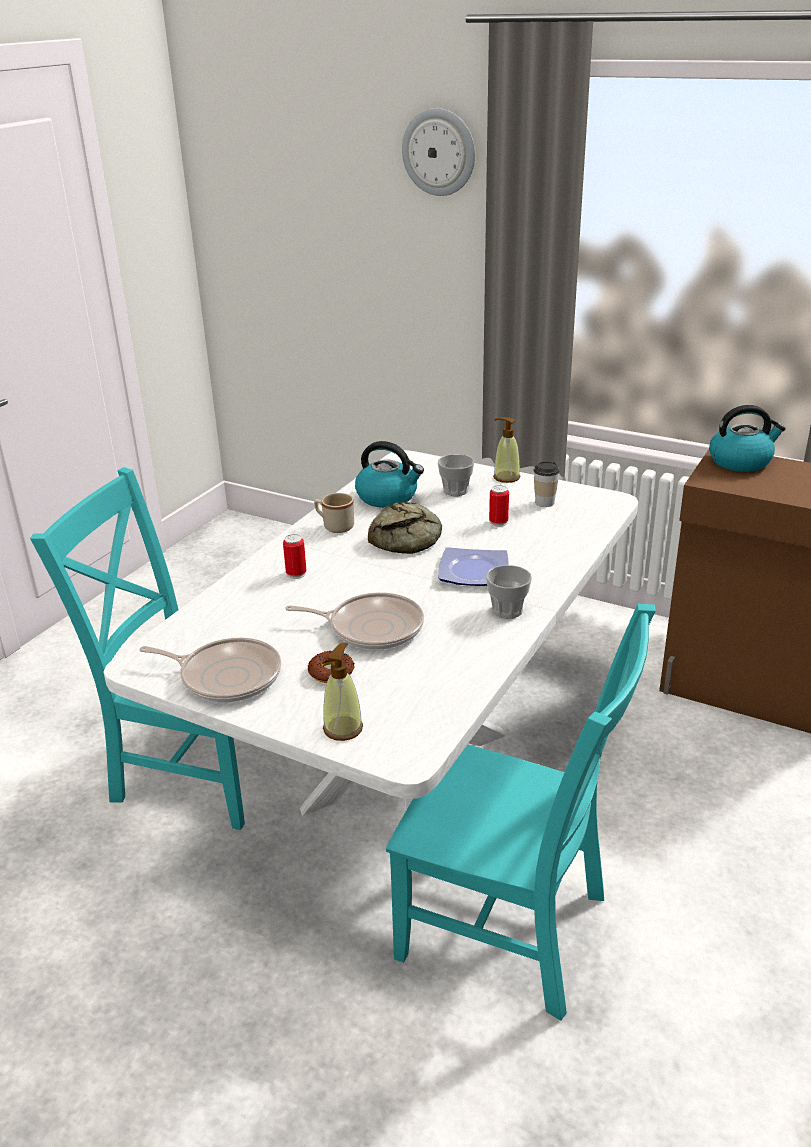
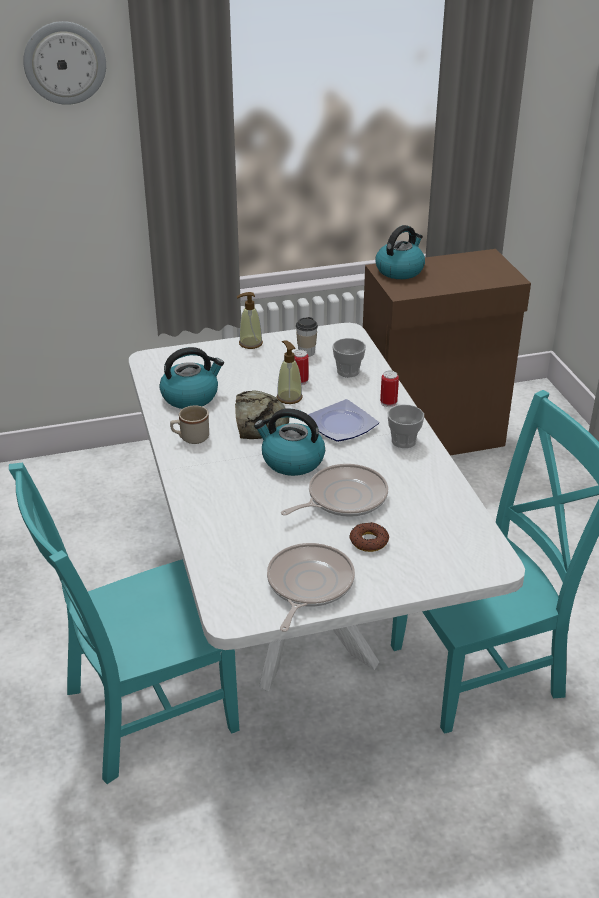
camera: 45 degrees left, 5 degrees up
frying pan [139,638,281,702] -> frying pan turned 45 degrees counterclockwise [267,543,355,632]
can [283,534,306,579] -> can moved to [380,371,399,407]
soap dispenser [323,642,363,741] -> soap dispenser moved to [277,340,303,404]
cup [438,454,474,496] -> cup moved to [332,338,366,377]
none -> kettle [254,408,325,476]

